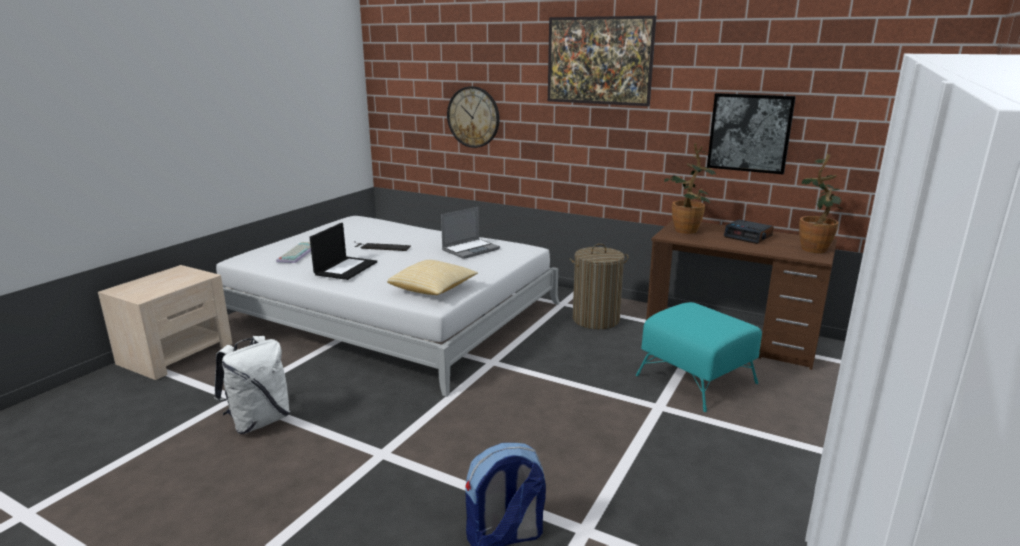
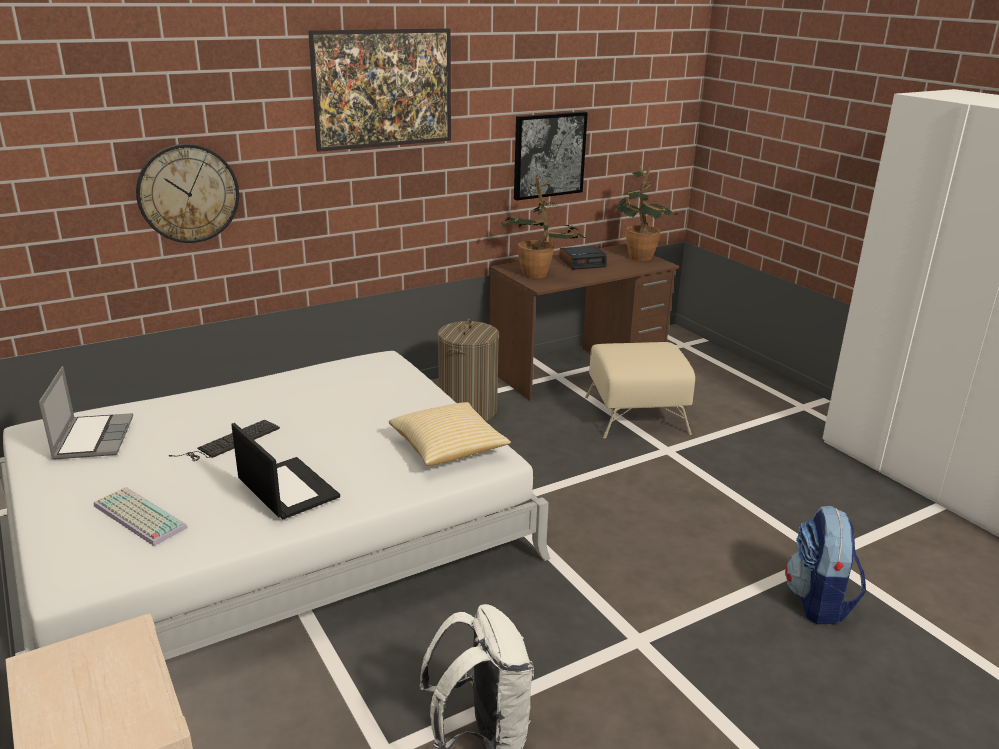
camera: 60 degrees left, 5 degrees up
laptop [441,207,500,259] -> laptop moved to [39,366,133,459]
turquoise ottoman [636,302,762,412] -> beige ottoman [585,342,695,438]

